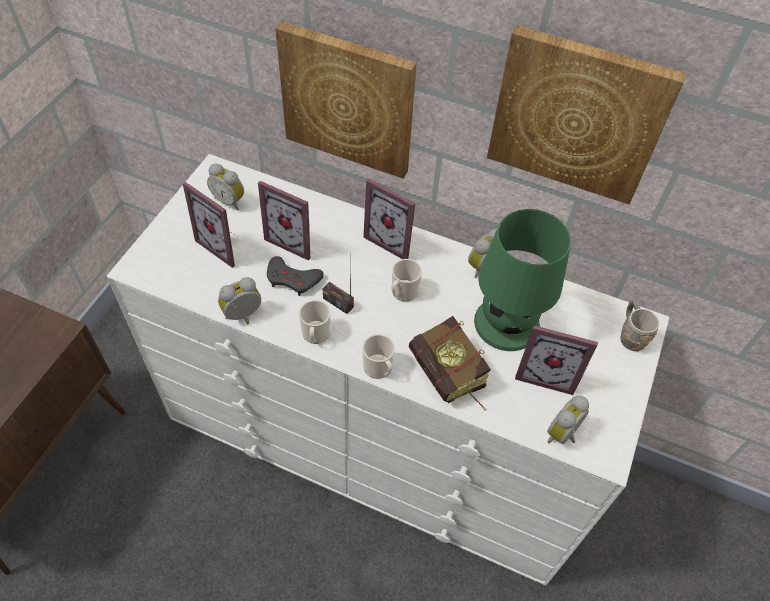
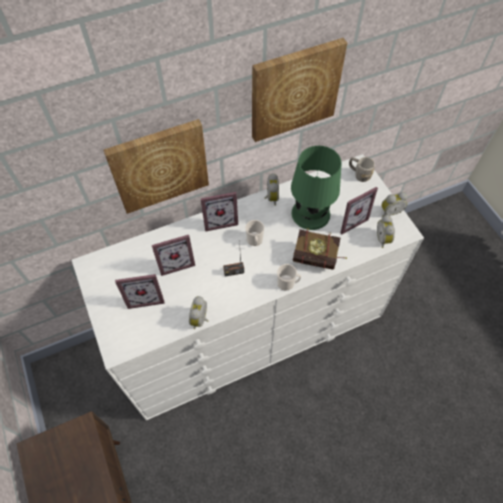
camera: 45 degrees left, 5 degrees up
alarm clock [207,164,244,211] -> alarm clock moved to [382,192,408,217]
grey game controller [267,256,324,296] -> none
mug [299,300,330,344] -> none

